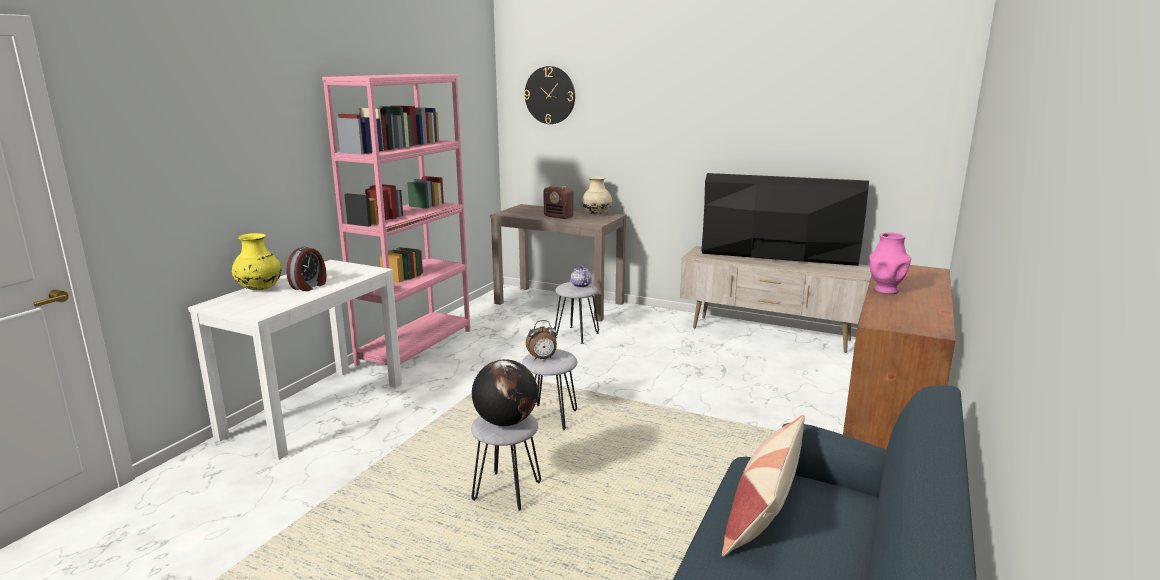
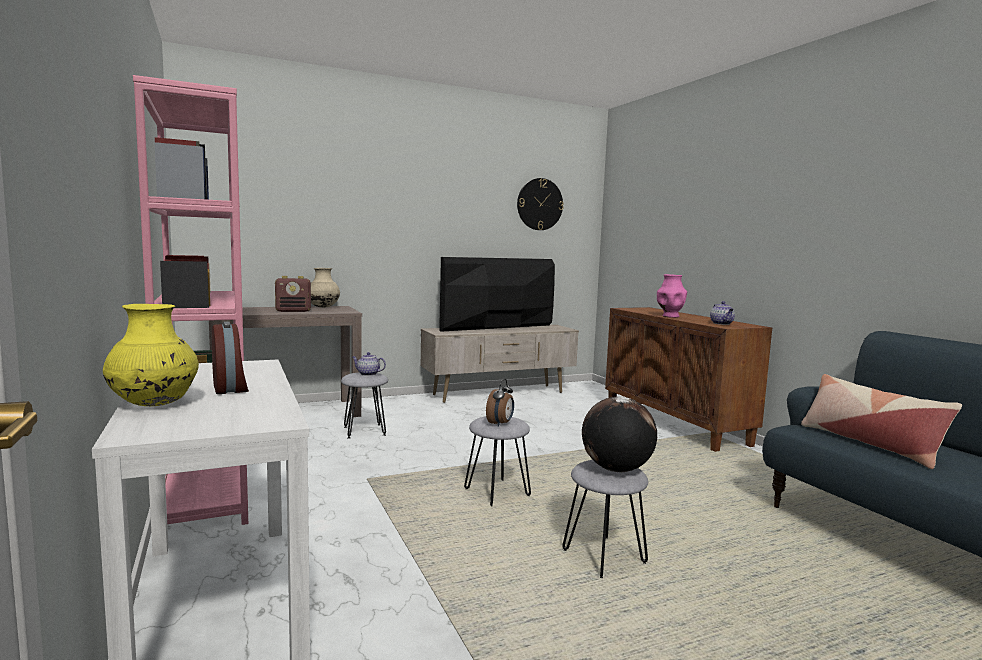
camera: 50 degrees left, 10 degrees down
wall clock [524,66,575,124] -> wall clock moved to [517,178,564,230]
none -> teapot [710,301,735,325]

